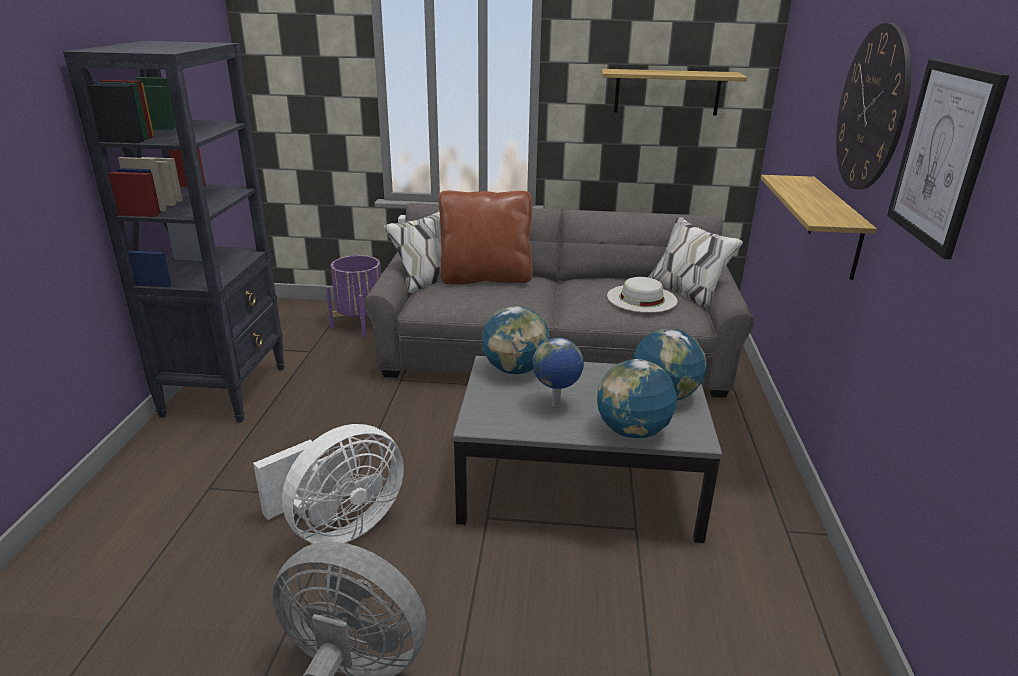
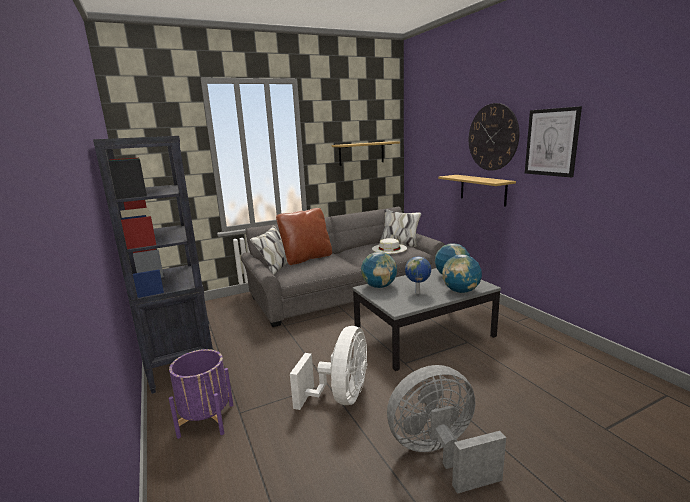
camera: 30 degrees left, 10 degrees down
purple planter [326,255,381,337] -> purple planter moved to [169,349,233,439]

